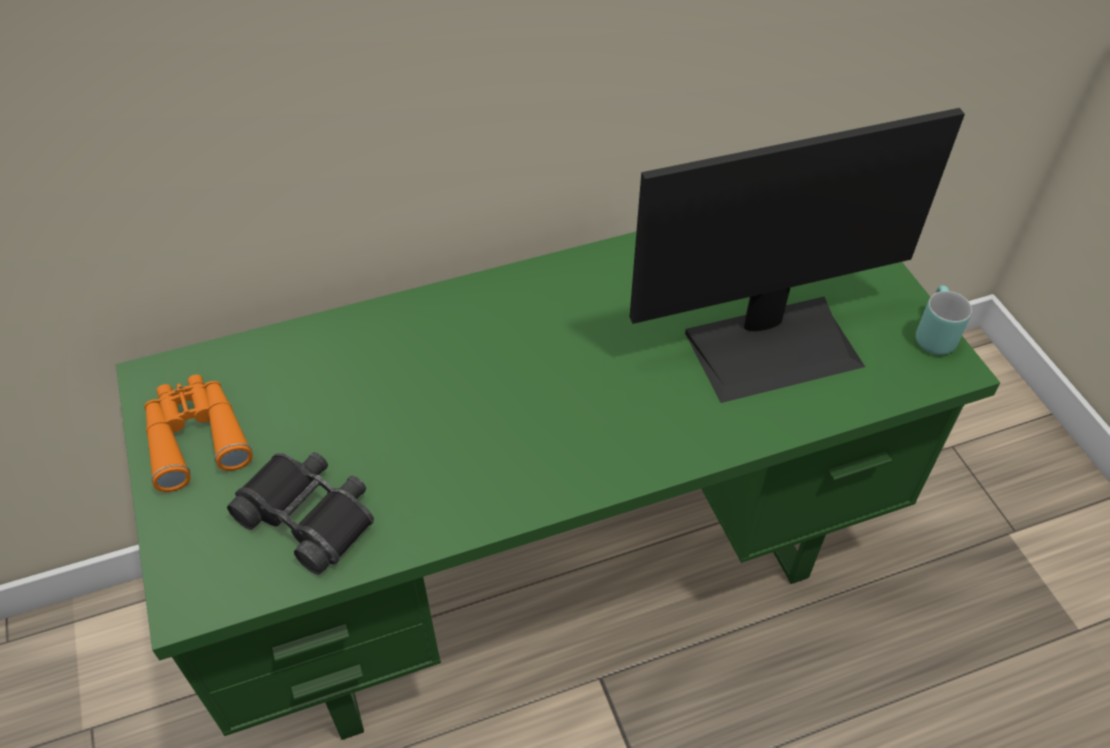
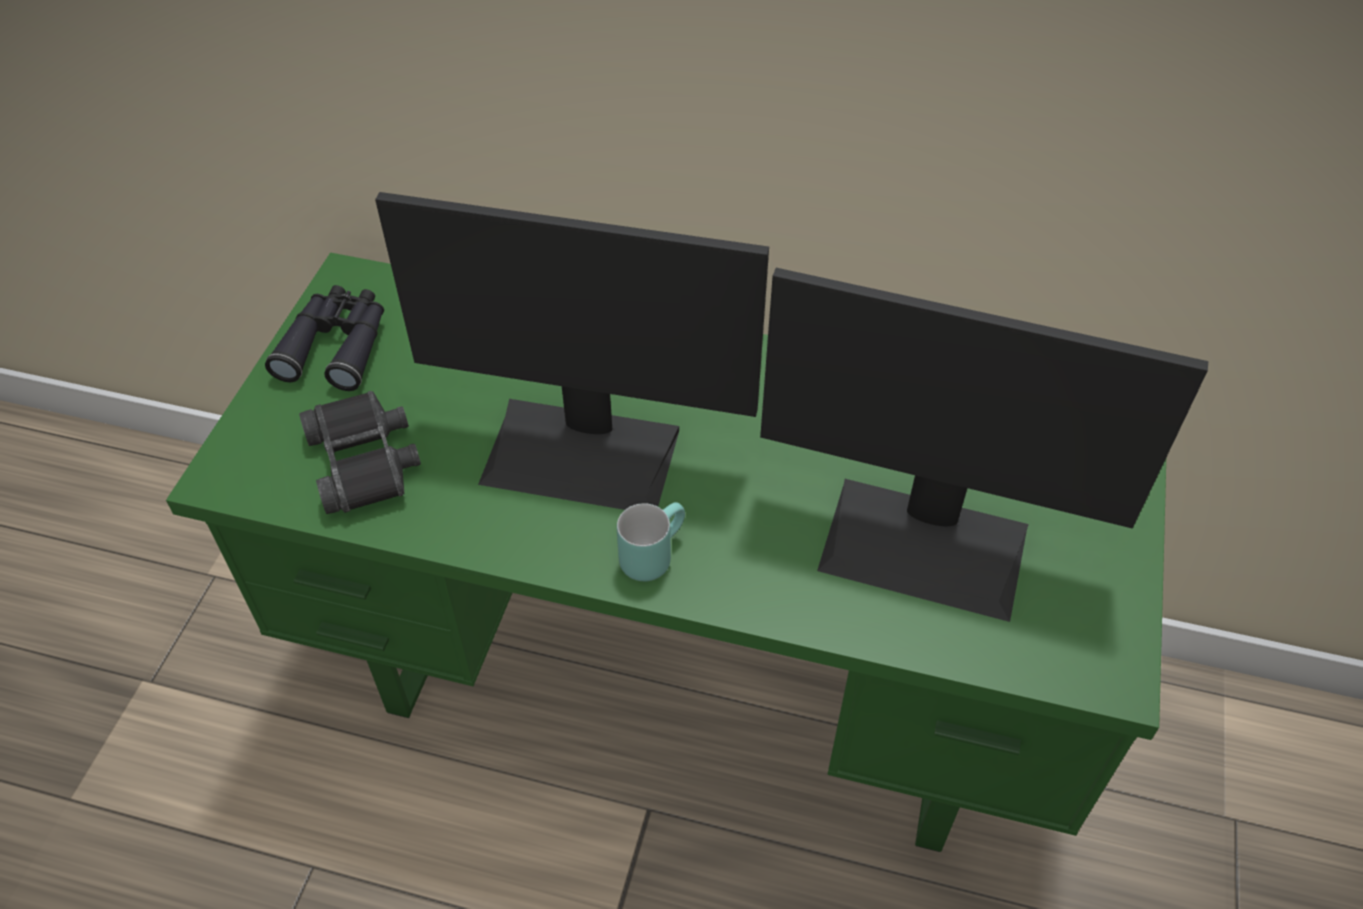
camera: 35 degrees right, 0 degrees up
orange binoculars [144,375,253,492] -> black binoculars [265,285,384,391]
turquoise mug [916,285,972,355] -> turquoise mug moved to [617,502,685,581]
none -> monitor [375,192,769,510]

